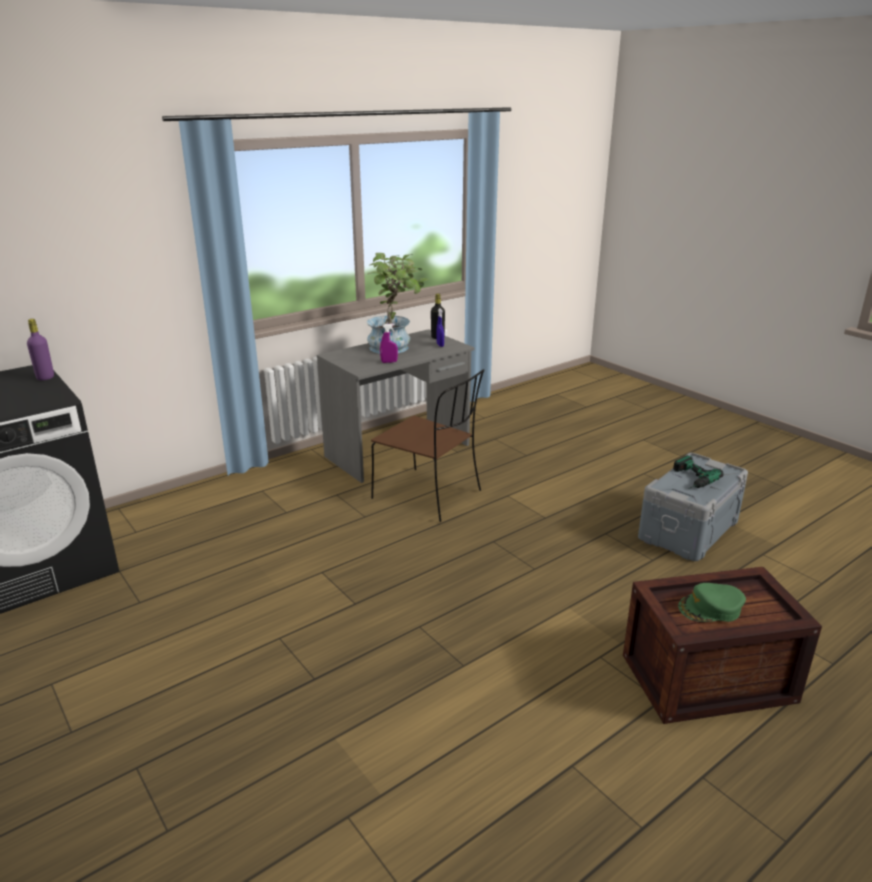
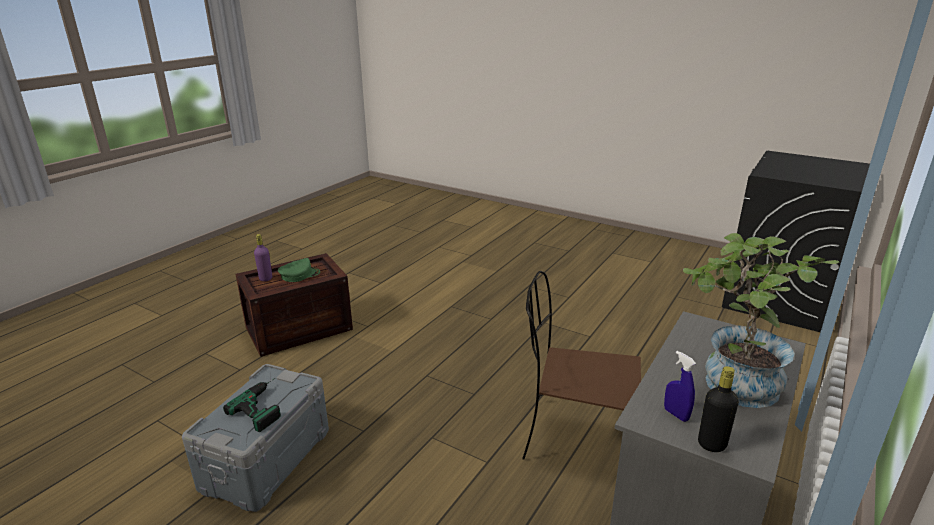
camera: 160 degrees right, 0 degrees up
purple bottle [27,319,54,380] -> purple bottle moved to [254,234,272,281]
purple spray bottle [380,323,398,363] -> none

